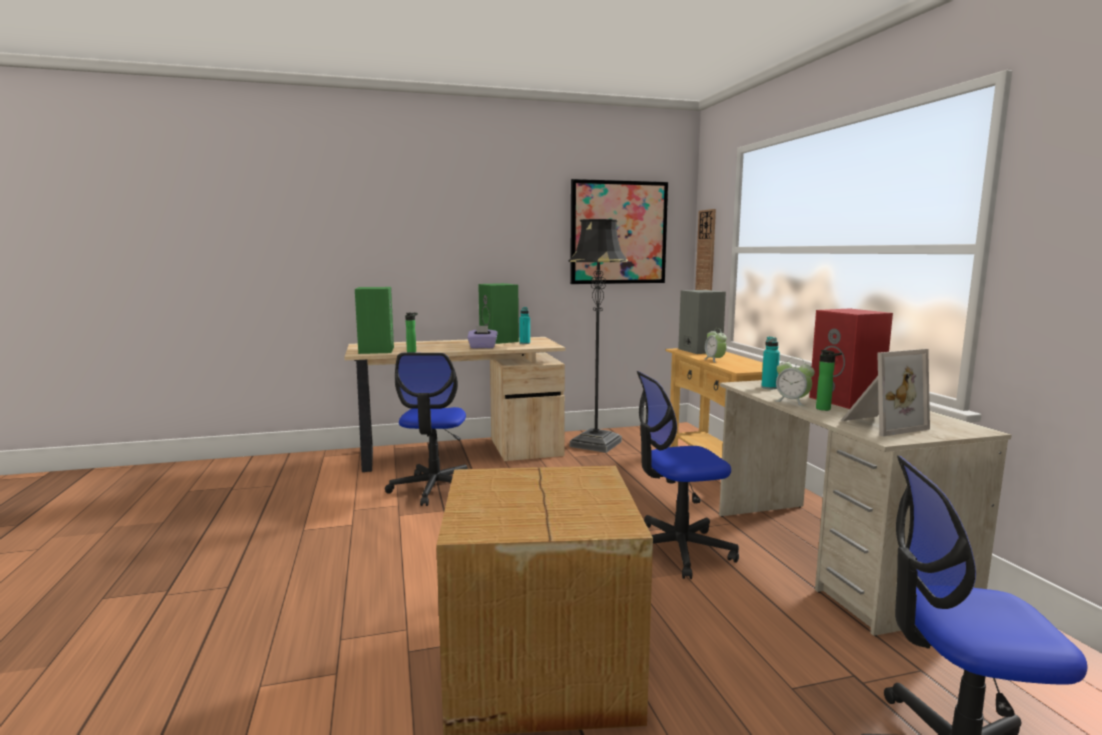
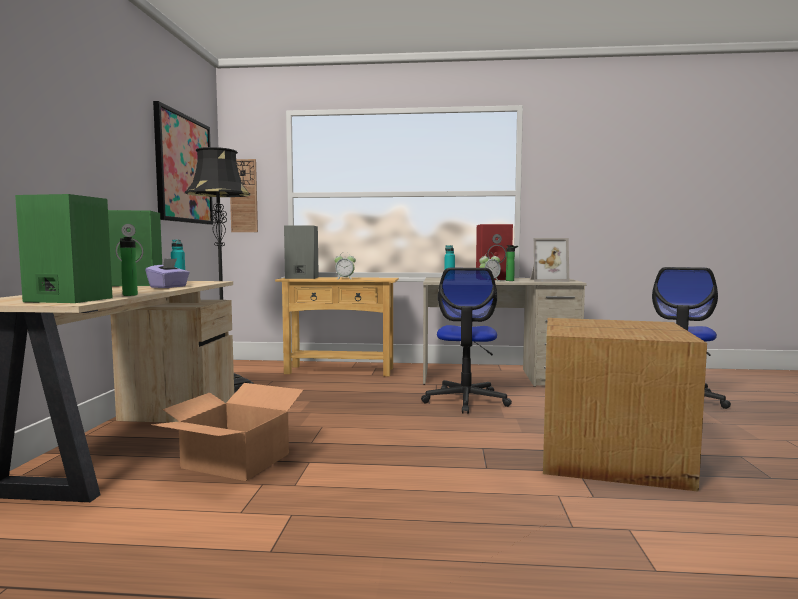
camera: 70 degrees left, 5 degrees down
office chair [385,353,468,506] -> cardboard box [151,383,304,481]
picture frame [841,349,930,436] -> picture frame turned 90 degrees clockwise [530,238,569,282]

